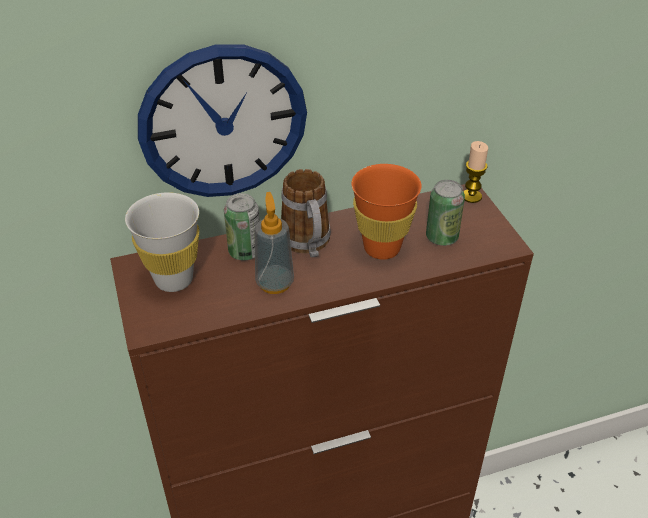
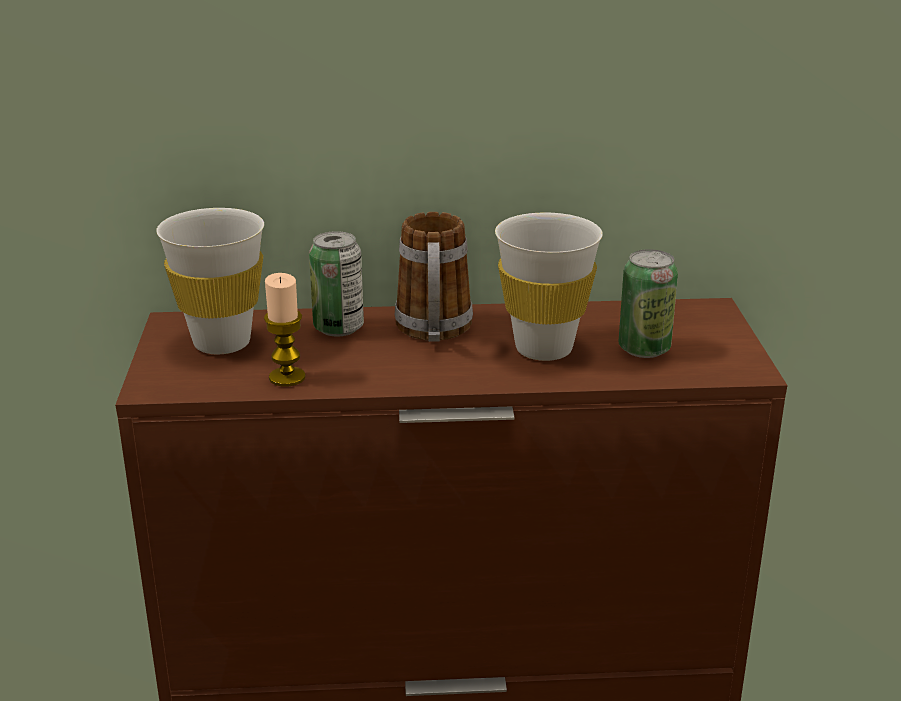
camera: 15 degrees right, 15 degrees down
wall clock [138,44,307,197] -> none
soap dispenser [255,192,294,294] -> none
orange cup [351,164,422,260] -> white cup [495,212,603,361]
candle [463,141,488,203] -> candle moved to [264,273,306,386]

